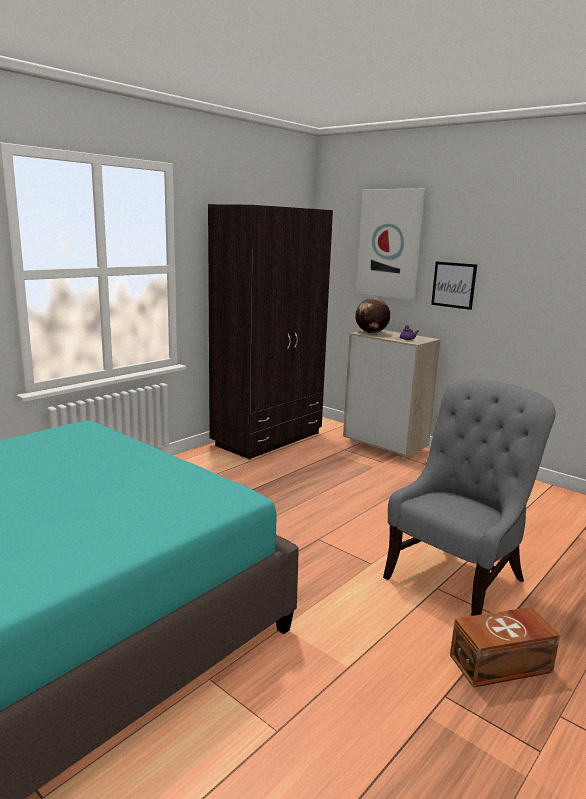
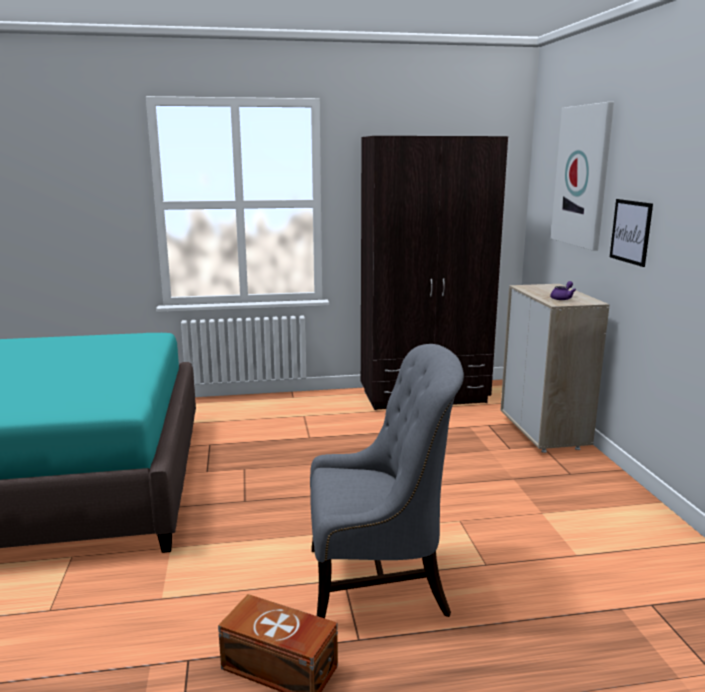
camera: 40 degrees right, 0 degrees up
globe [355,298,390,333] -> none

